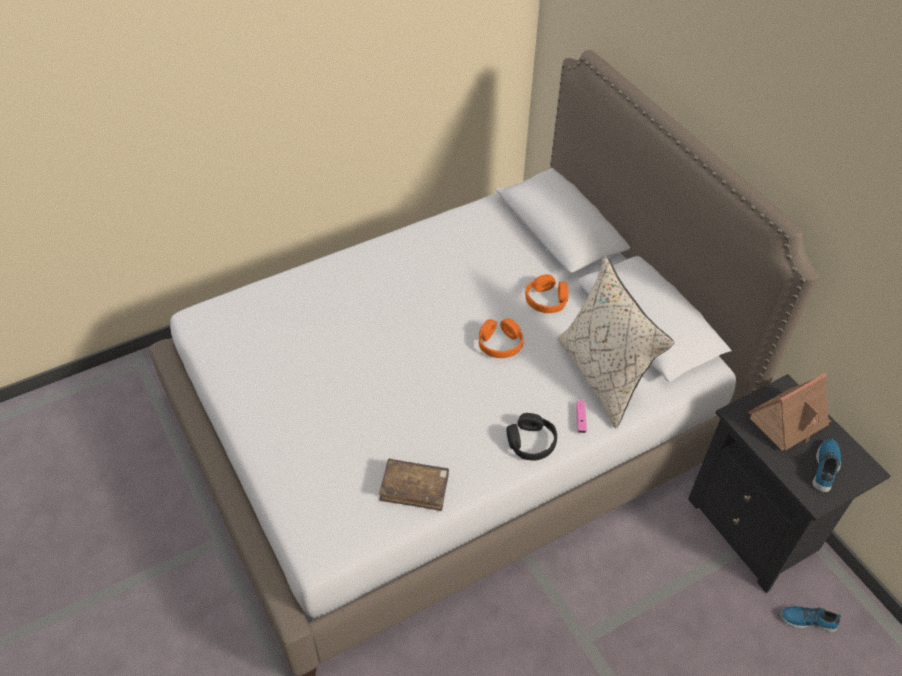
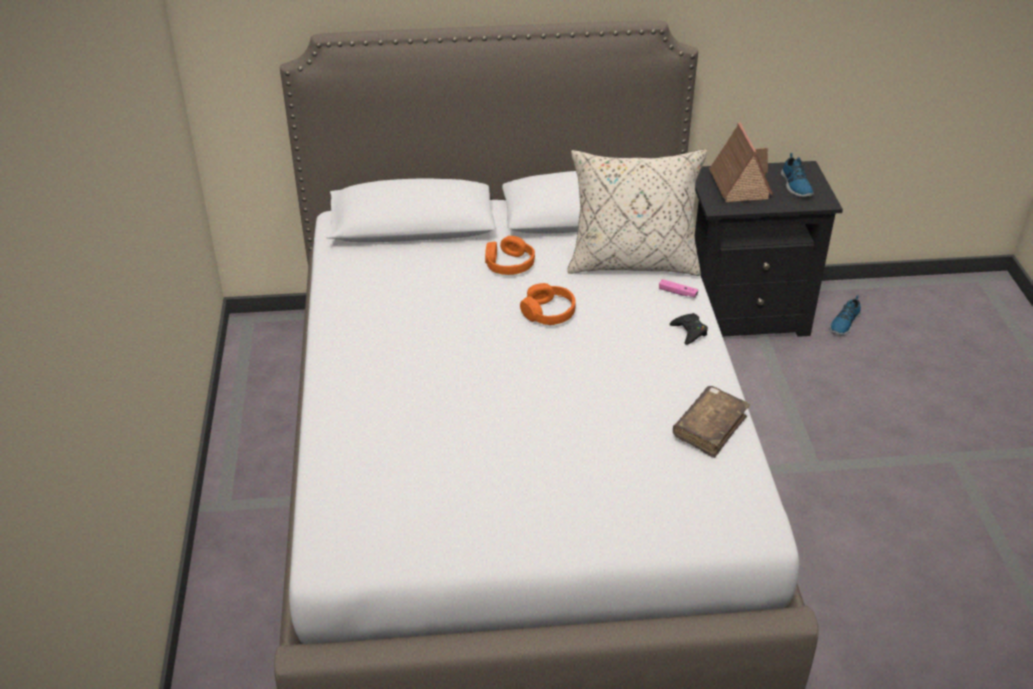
camera: 65 degrees left, 10 degrees down
black headphones [507,413,557,460] -> black game controller [670,313,708,345]
shoe [813,439,841,492] -> shoe turned 150 degrees counterclockwise [781,153,814,197]

